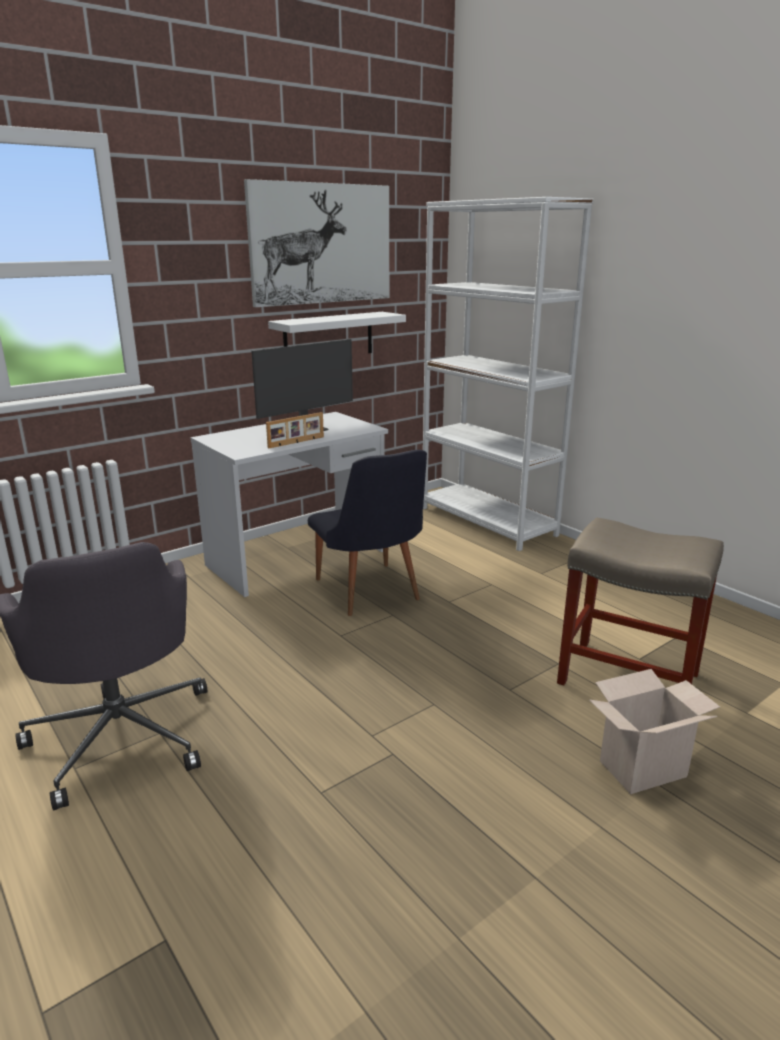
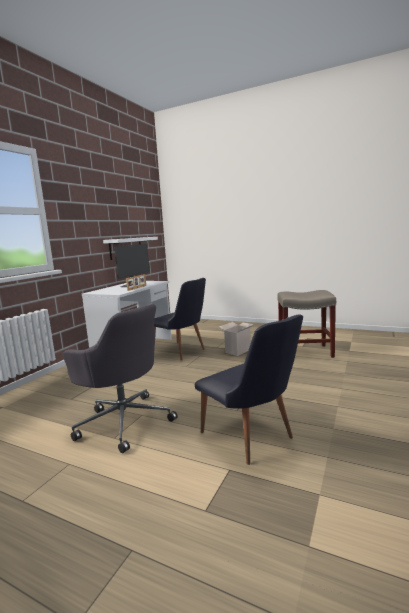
camera: 25 degrees left, 10 degrees down
picture [244,179,389,307] -> none
white bookcase [423,197,594,551] -> none
cardboard box [589,669,720,794] -> cardboard box moved to [219,322,255,356]
none -> black chair [195,314,303,465]

